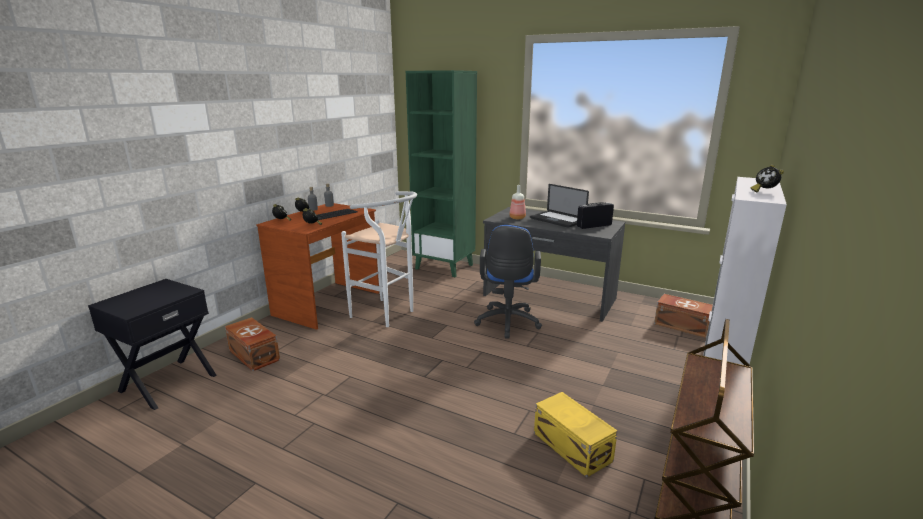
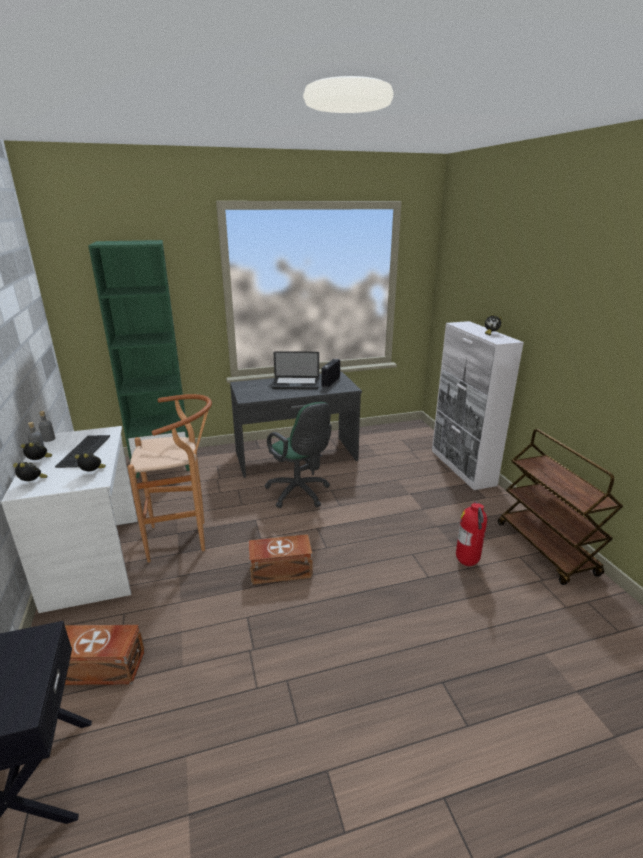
camera: 45 degrees left, 5 degrees up
brown desk [257,203,379,330] -> white desk [1,426,138,613]
white stool [341,191,417,327] -> brown stool [128,394,212,562]
blue office chair [474,225,542,339] -> green office chair [265,402,332,508]
bottle [509,185,526,219] -> none
yellow storage box [534,392,618,477] -> fire extinguisher [456,501,487,566]
brown storage box [654,294,713,338] -> brown storage box moved to [249,534,313,585]

